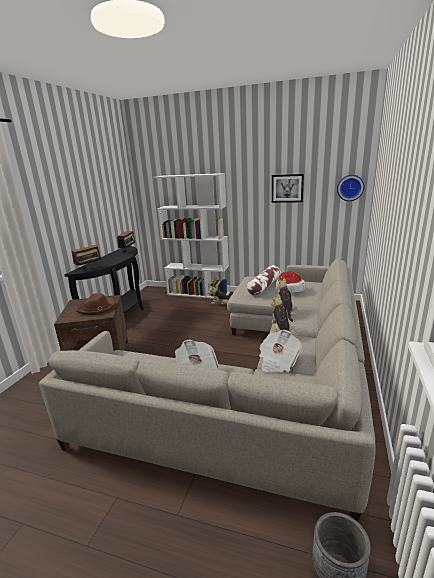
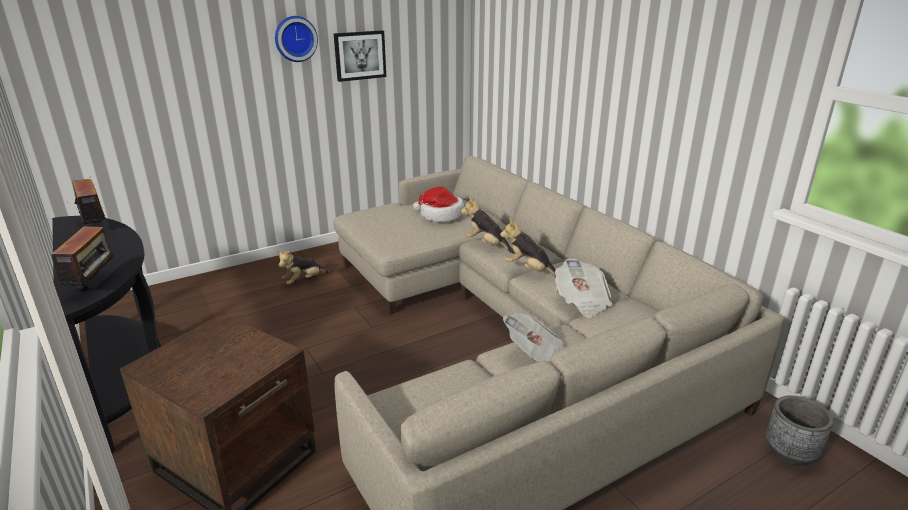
camera: 50 degrees left, 5 degrees up
brown hat [76,293,116,315] -> none
white bookcase [154,173,230,299] -> none
pillow [247,265,281,296] -> none
wall clock [337,175,365,201] -> wall clock moved to [275,16,318,62]

